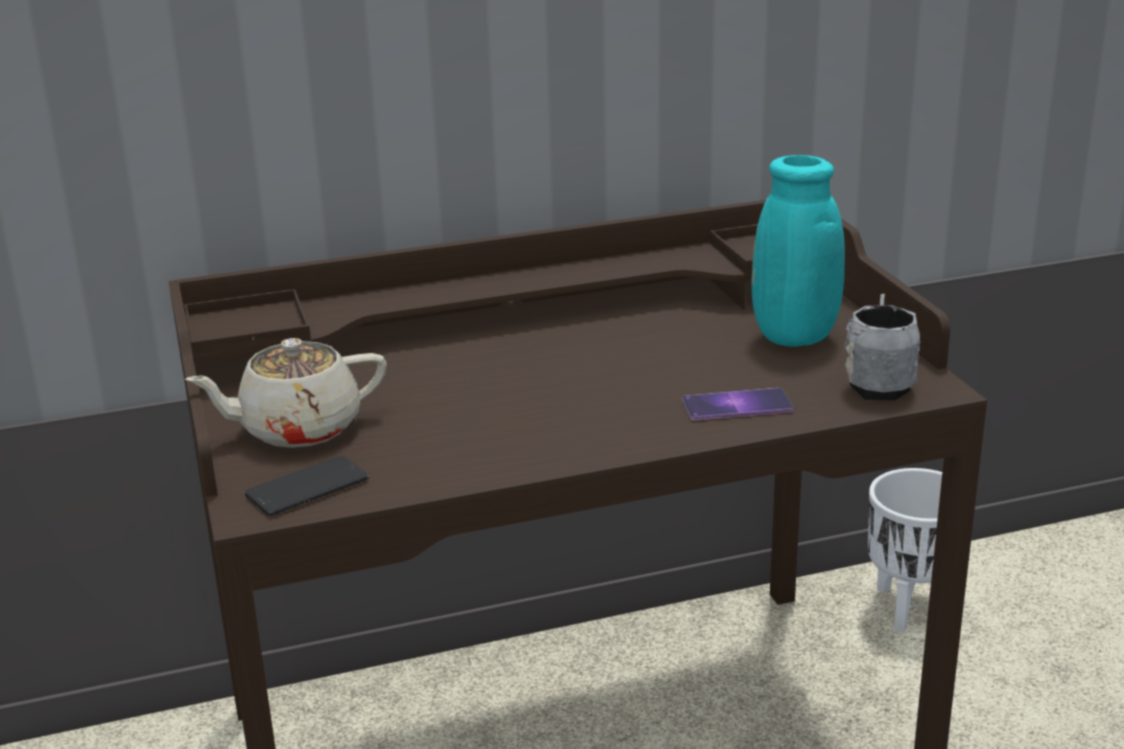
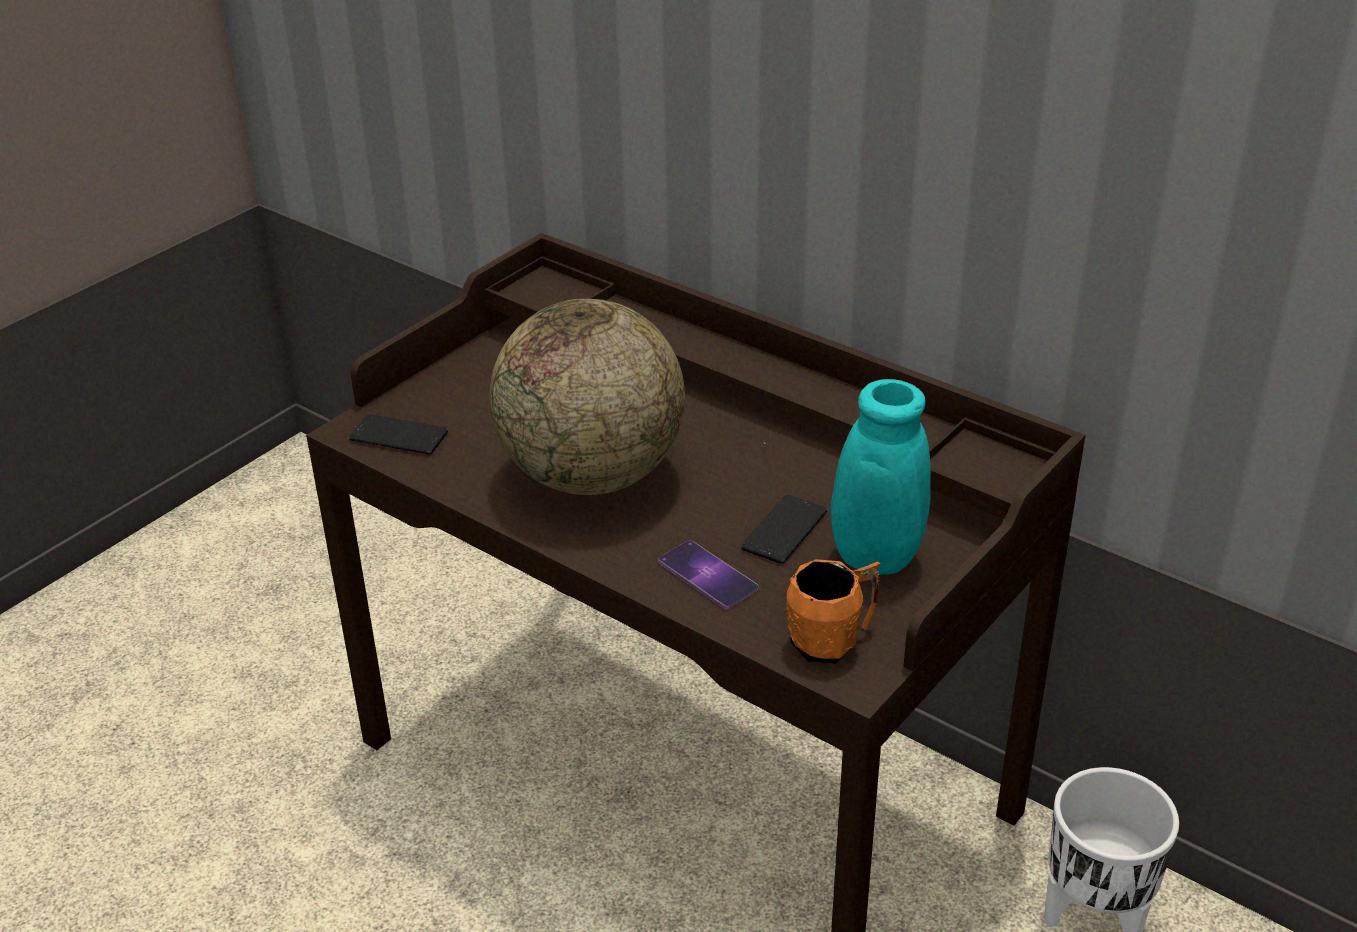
camera: 55 degrees right, 10 degrees up
beige teapot [185,338,387,448] -> none
grey mug [843,294,920,400] -> orange mug [786,559,881,664]
none -> globe [490,299,685,495]
none -> phone [741,495,827,564]

